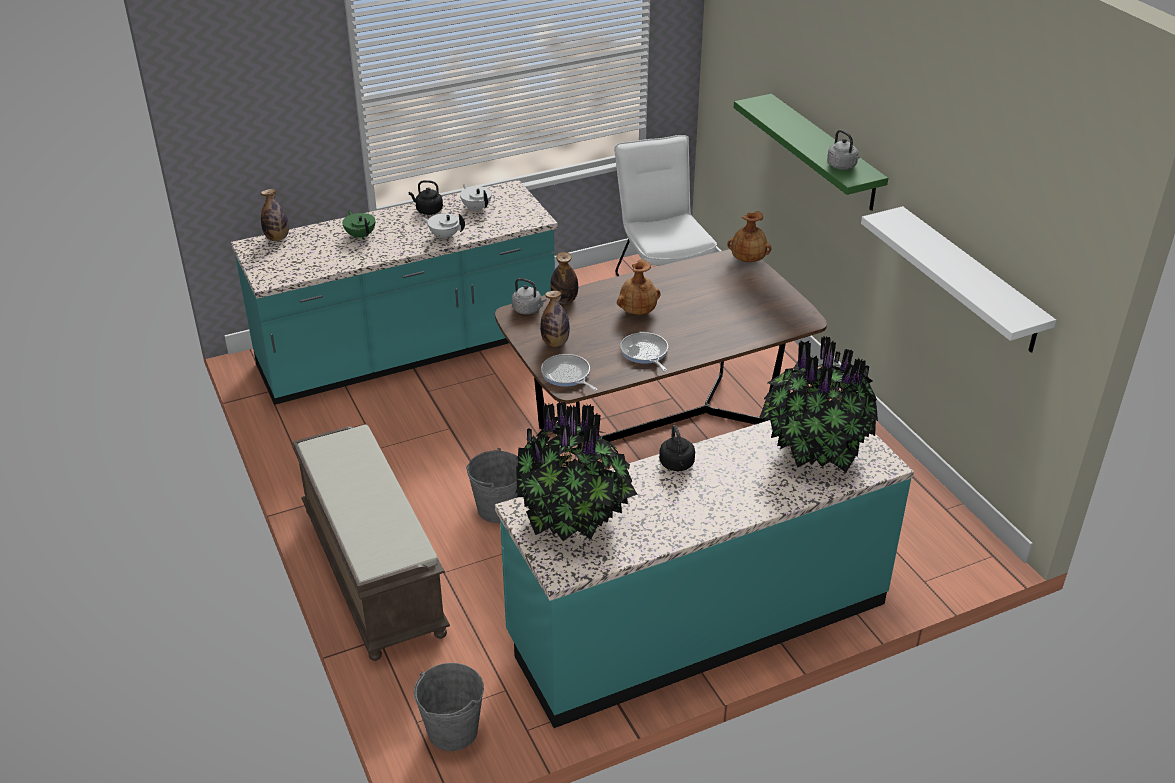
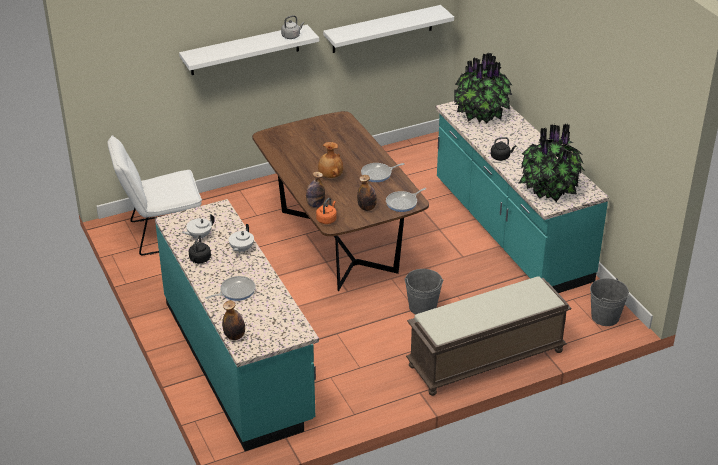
camera: 90 degrees left, 0 degrees up
green teapot [342,210,375,239] -> frying pan [206,276,255,301]
grey kettle [512,278,547,314] -> orange kettle [316,198,337,224]
brown vase [727,211,771,262] -> none
green shelf [734,94,888,211] -> white shelf [179,25,319,75]

